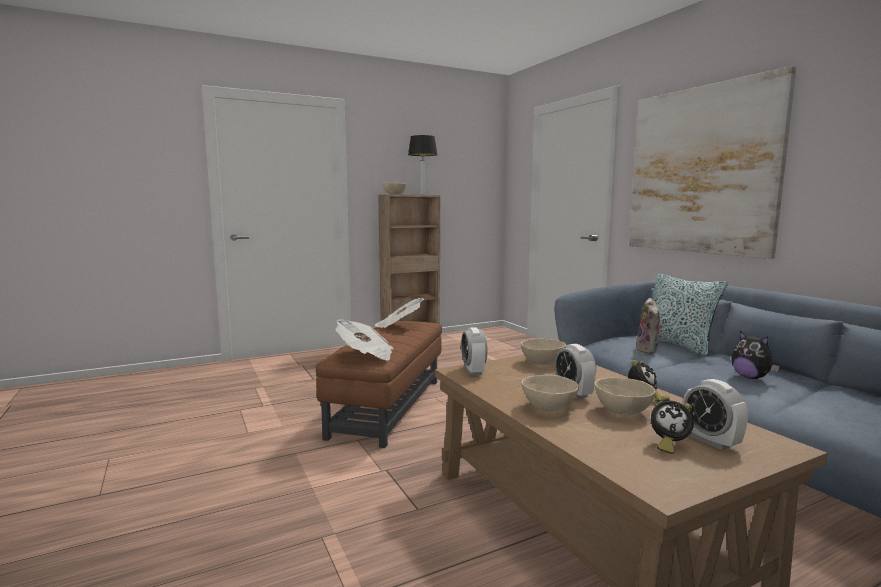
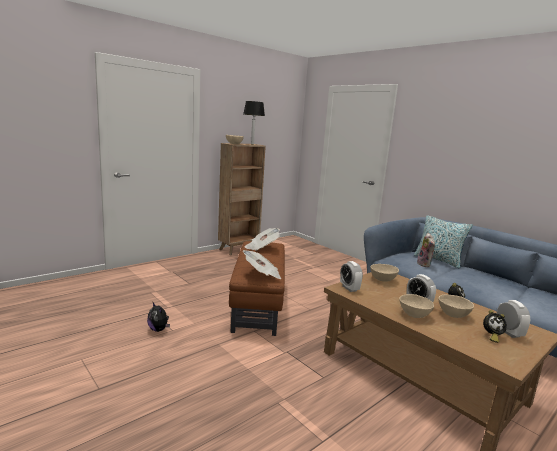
camera: 15 degrees left, 5 degrees up
picture [629,66,796,259] -> none
alarm clock [683,379,748,450] -> alarm clock turned 150 degrees counterclockwise [497,300,530,338]
plush toy [731,331,780,379] -> plush toy moved to [147,303,170,332]

